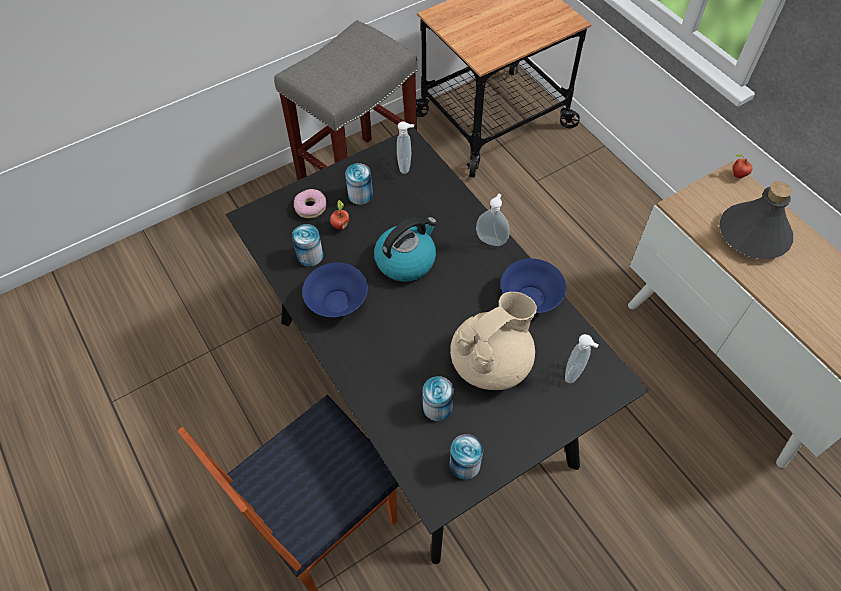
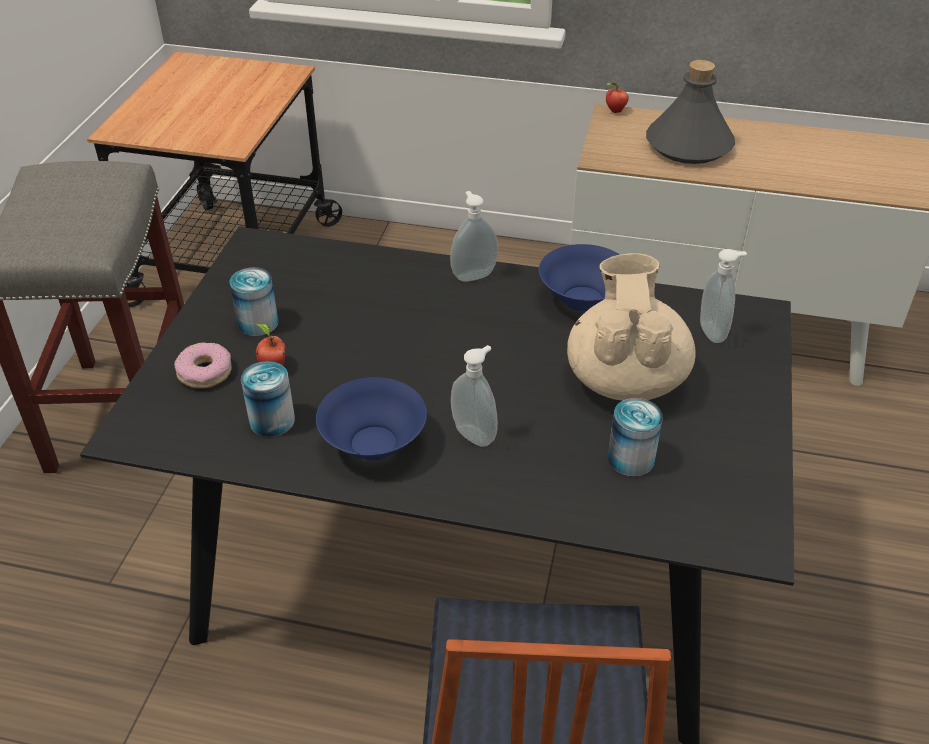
camera: 45 degrees left, 15 degrees down
kettle [374,217,437,282] -> none
soap dispenser [397,121,414,174] -> soap dispenser moved to [451,345,498,447]
can [450,434,483,480] -> none

